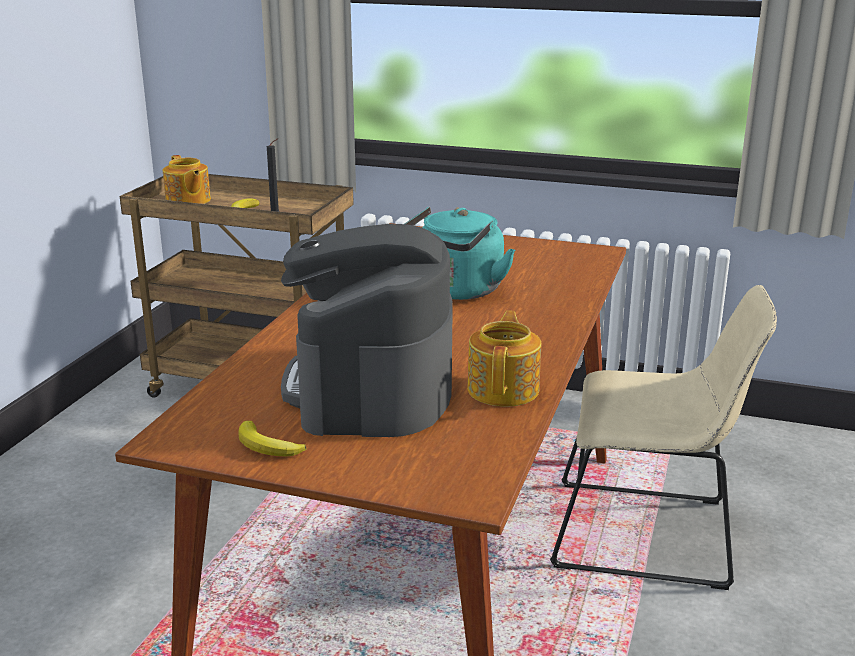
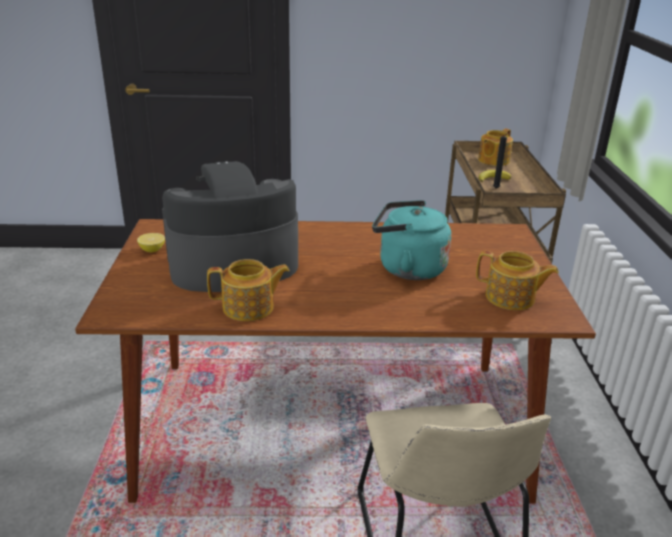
camera: 70 degrees right, 5 degrees up
banana [238,421,306,456] -> lemon [137,233,165,252]
none -> teapot [476,251,559,310]

